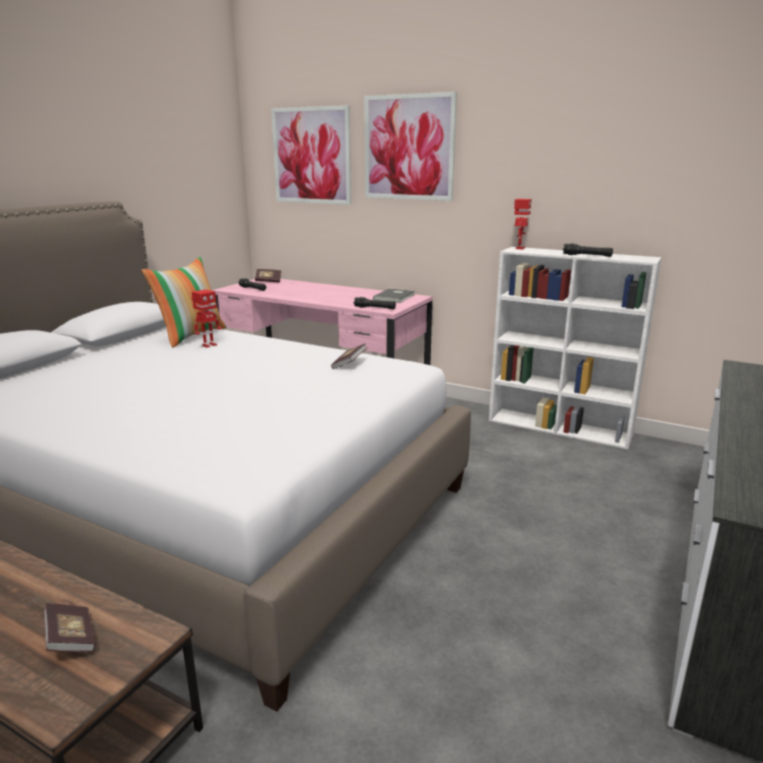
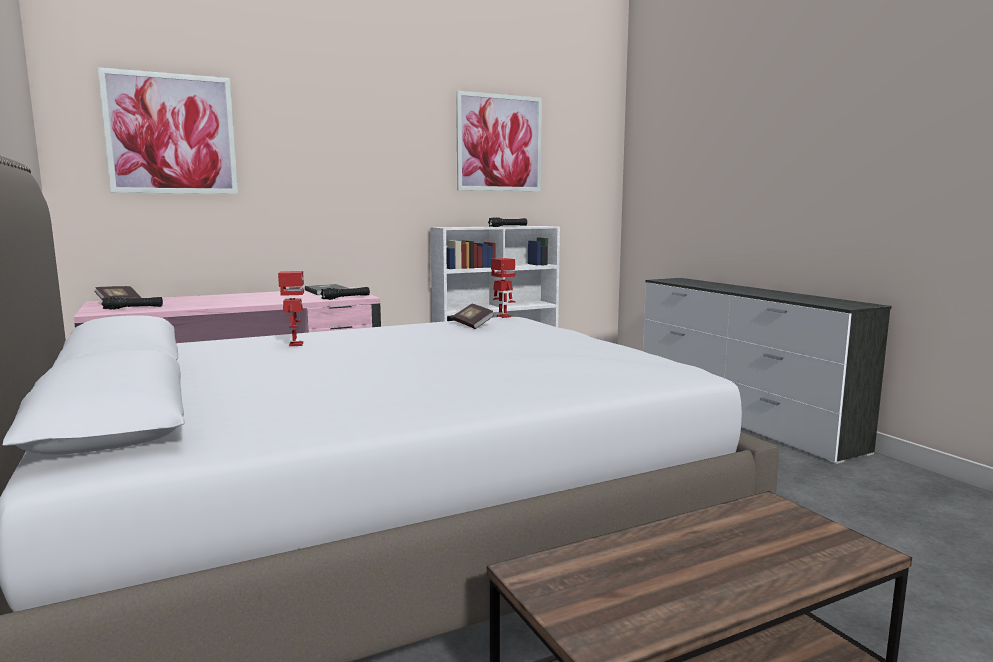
camera: 55 degrees left, 10 degrees down
book [43,603,96,652] -> none
pillow [142,257,227,348] -> none
picture [364,92,457,201] -> picture moved to [456,91,542,191]
toy robot [514,199,532,250] -> toy robot moved to [491,258,515,318]

